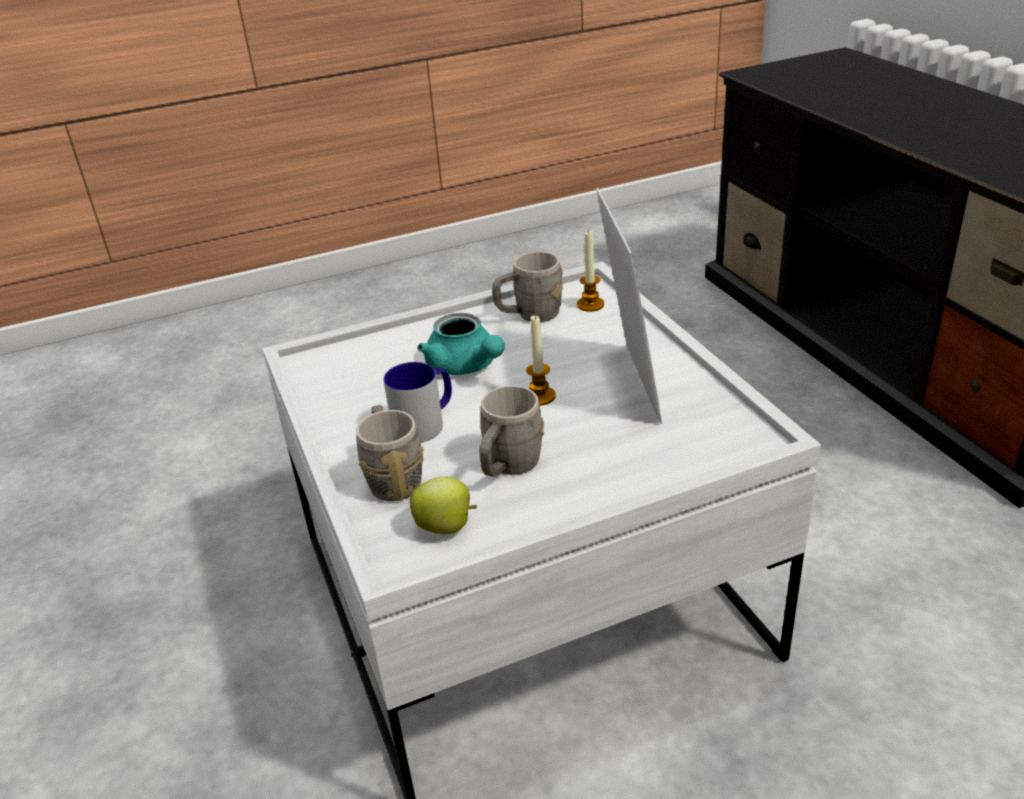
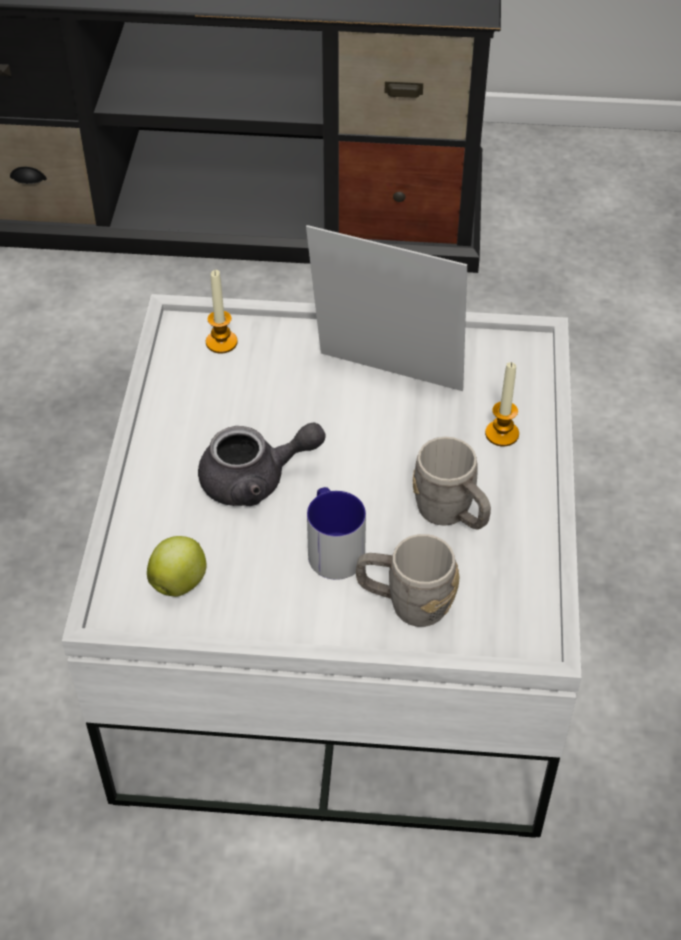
camera: 65 degrees left, 15 degrees up
apple [410,476,477,534] -> apple moved to [147,536,207,597]
turquoise teapot [417,313,505,375] -> grey teapot [198,423,326,506]
grey mug [492,252,563,322] -> none
candle [526,316,555,406] -> candle moved to [485,362,519,446]

